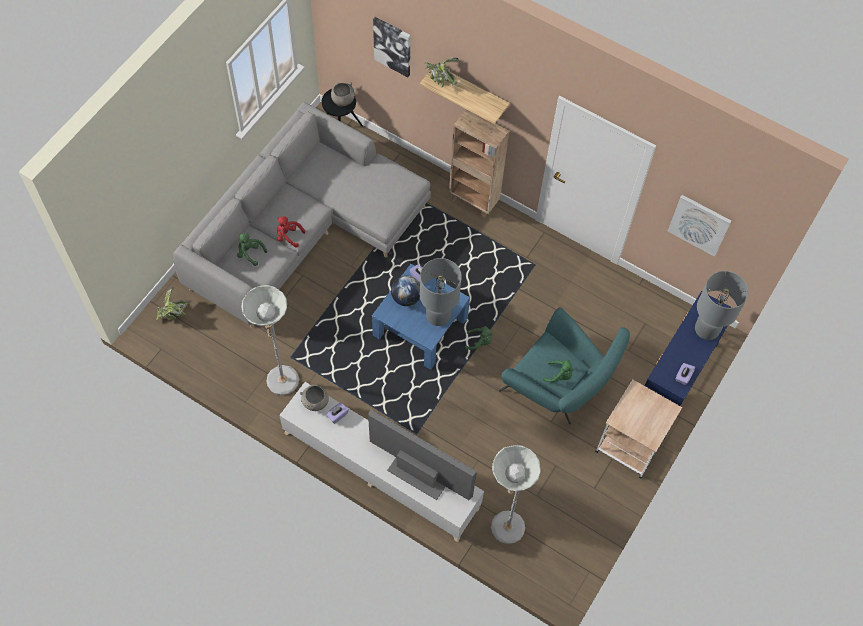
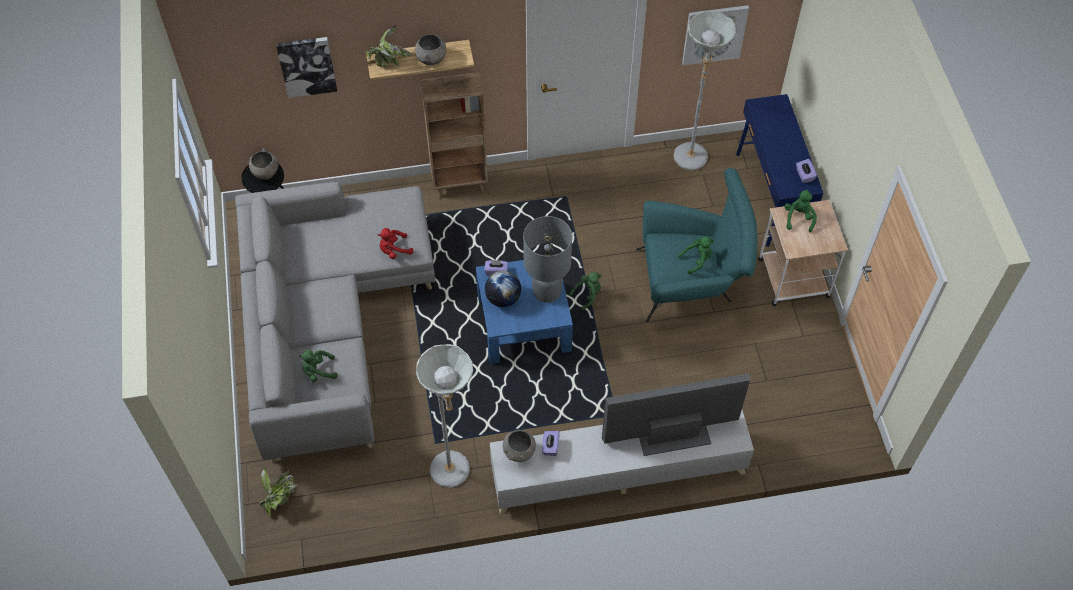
camera: 40 degrees left, 5 degrees down
red plush toy [277,216,306,248] -> red plush toy moved to [378,228,414,259]
grey floor lamp [491,445,541,544] -> grey floor lamp moved to [674,11,736,170]
grey table lamp [695,271,748,340] -> none
none -> grey bowl [415,34,446,65]
none -> green plush toy [785,189,817,232]

